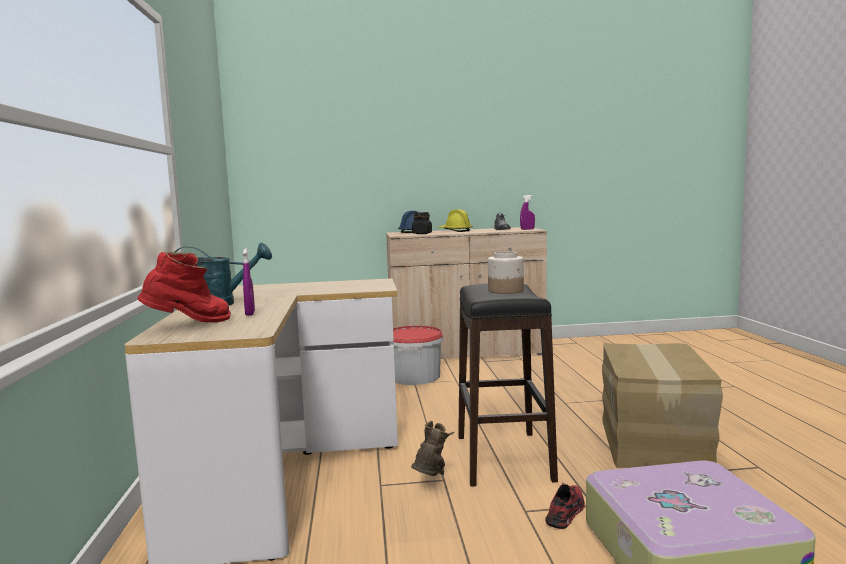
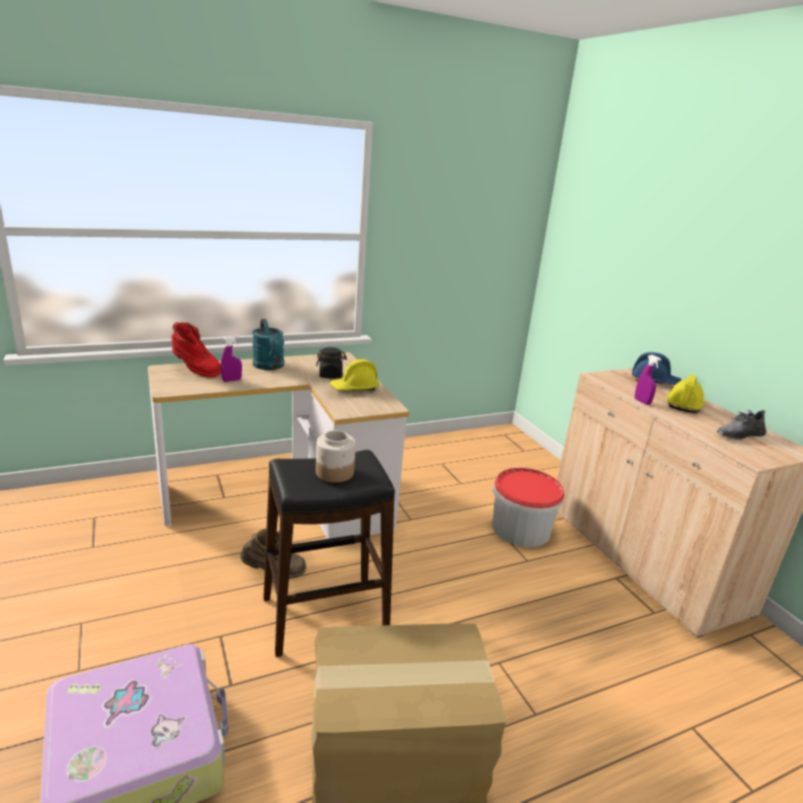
camera: 70 degrees right, 15 degrees up
black jar [412,212,432,234] -> black jar moved to [316,347,347,378]
purple spray bottle [520,195,535,230] -> purple spray bottle moved to [635,355,662,405]
red shoe [545,483,585,529] -> none
none -> yellow hard hat [330,359,380,391]

